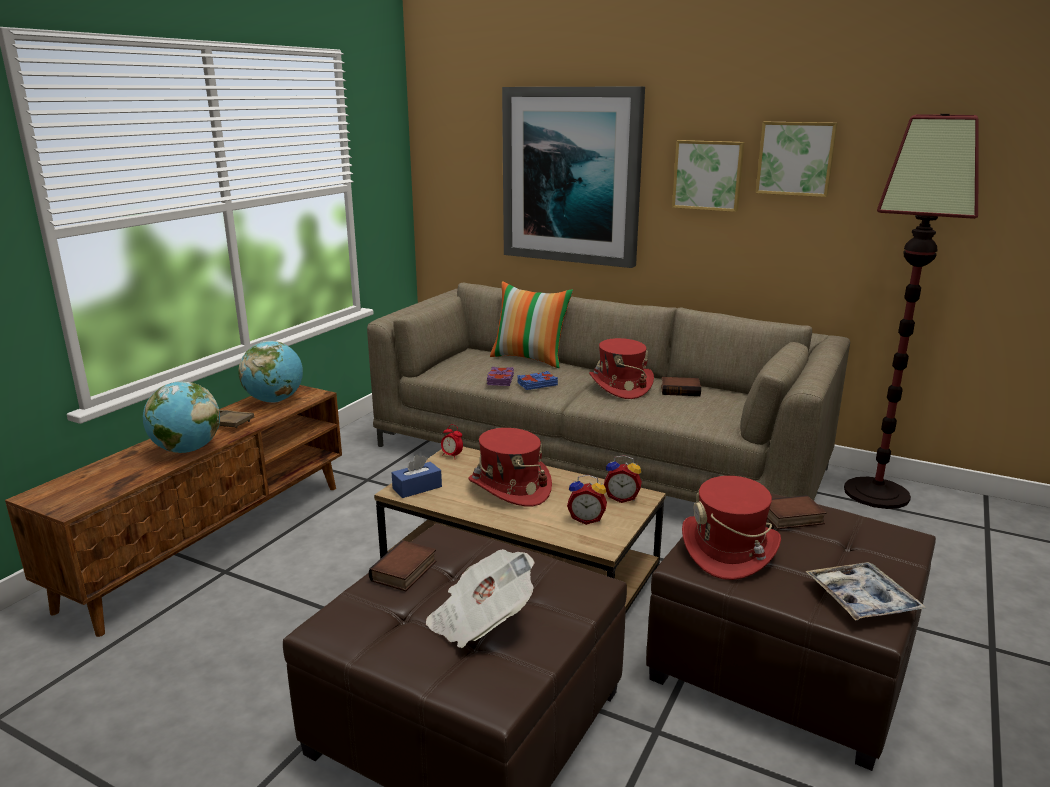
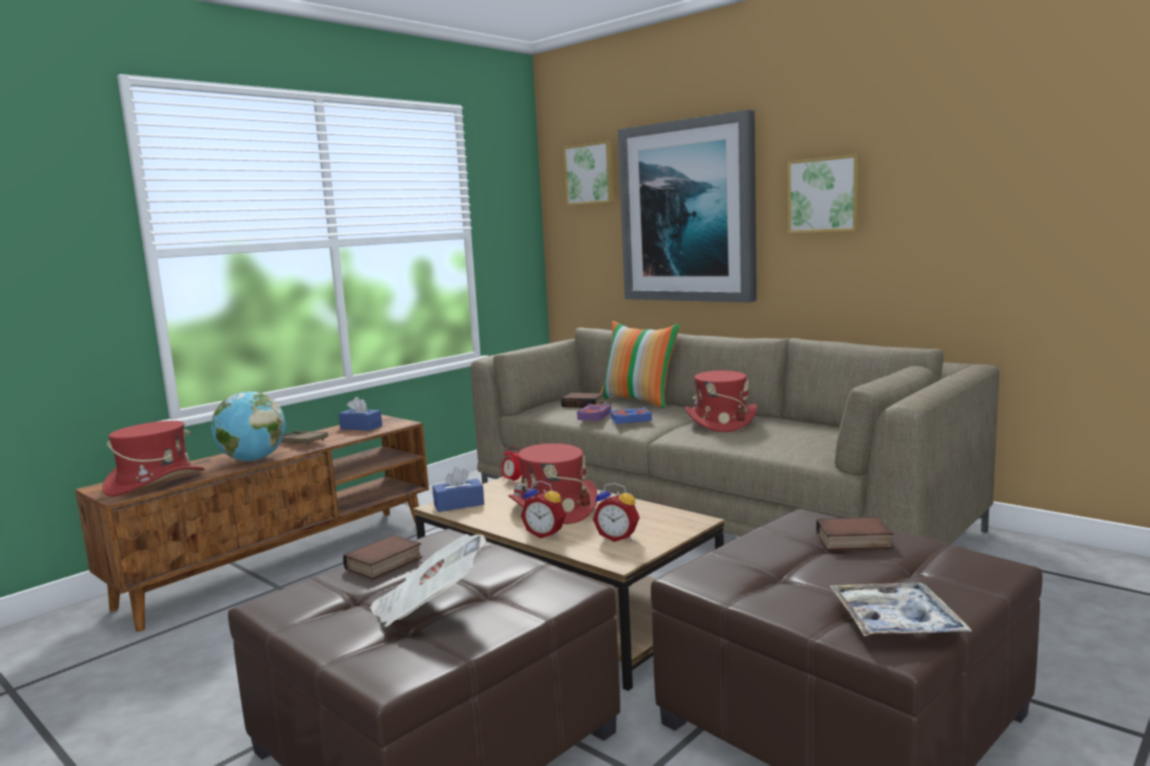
camera: 15 degrees right, 10 degrees down
globe [238,341,303,403] -> blue tissue box [339,397,382,431]
alarm clock [604,455,642,503] -> alarm clock moved to [521,481,566,538]
book [661,377,701,396] -> book moved to [561,393,604,408]
red hat [682,476,781,580] -> red hat moved to [102,421,205,496]
picture [756,122,837,197] -> picture moved to [564,141,615,205]
floor lamp [844,114,979,509] -> none

